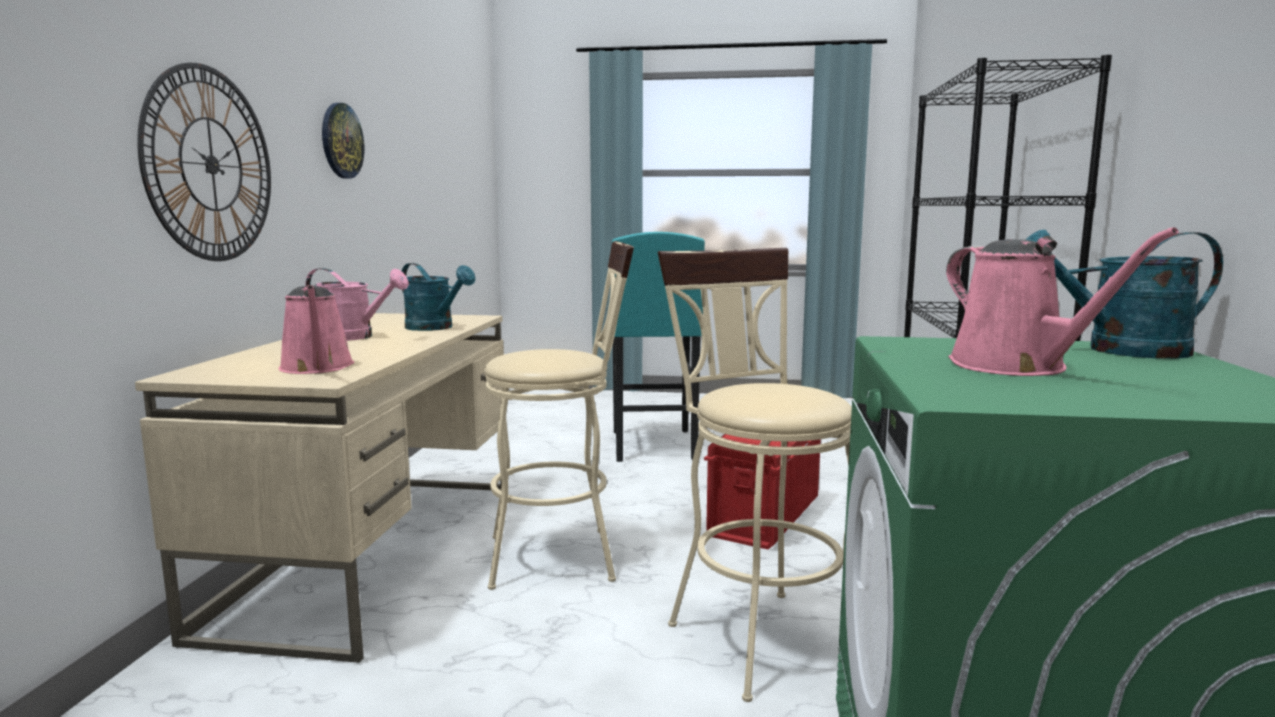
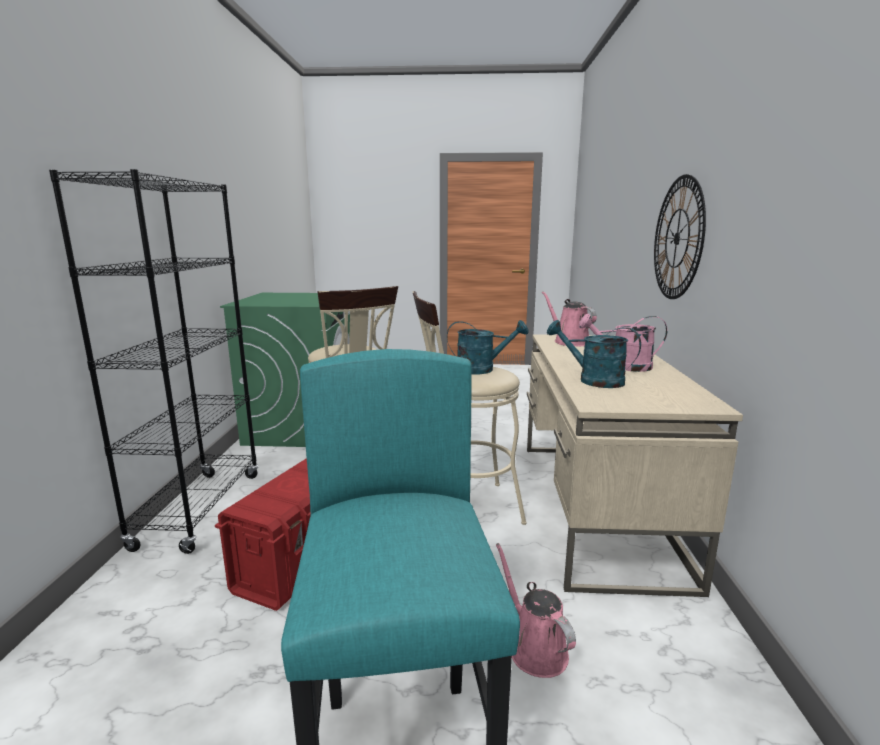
camera: 175 degrees right, 5 degrees up
wall clock [322,103,364,179] -> none
pink watering can [946,227,1179,376] -> pink watering can moved to [496,543,576,678]
turquoise watering can [1026,230,1223,359] -> turquoise watering can moved to [447,320,528,374]

